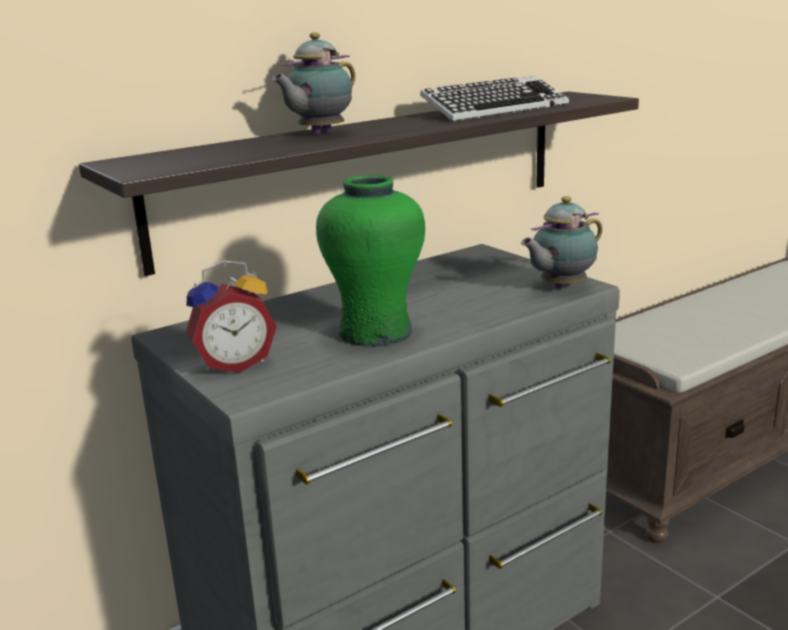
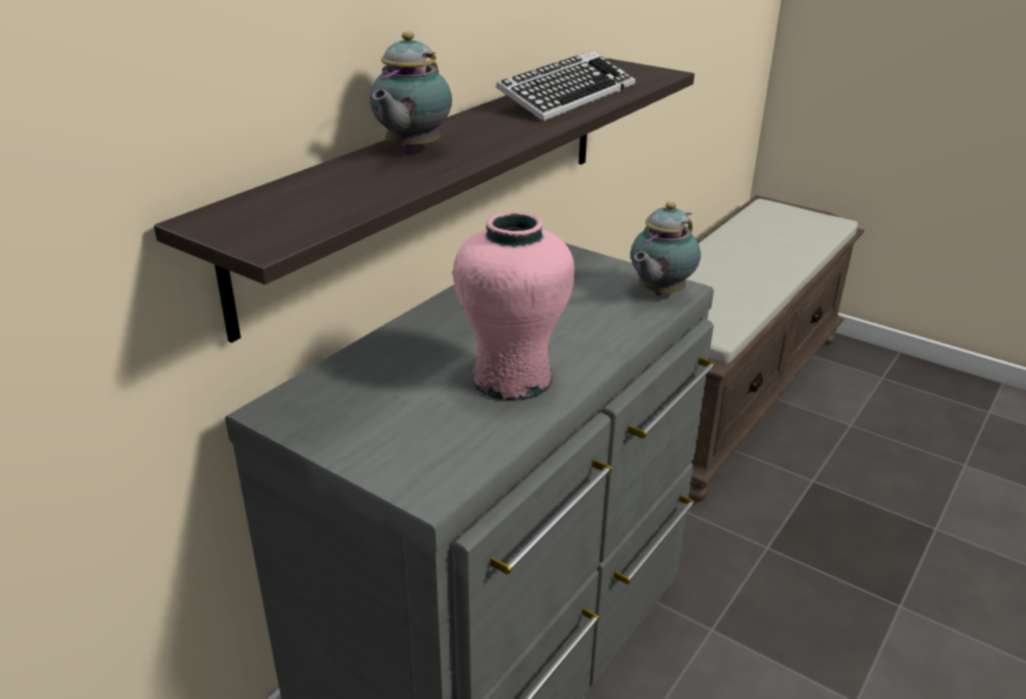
camera: 20 degrees left, 10 degrees up
alarm clock [186,260,277,373] -> none
green vase [316,175,425,347] -> pink vase [453,211,575,401]

